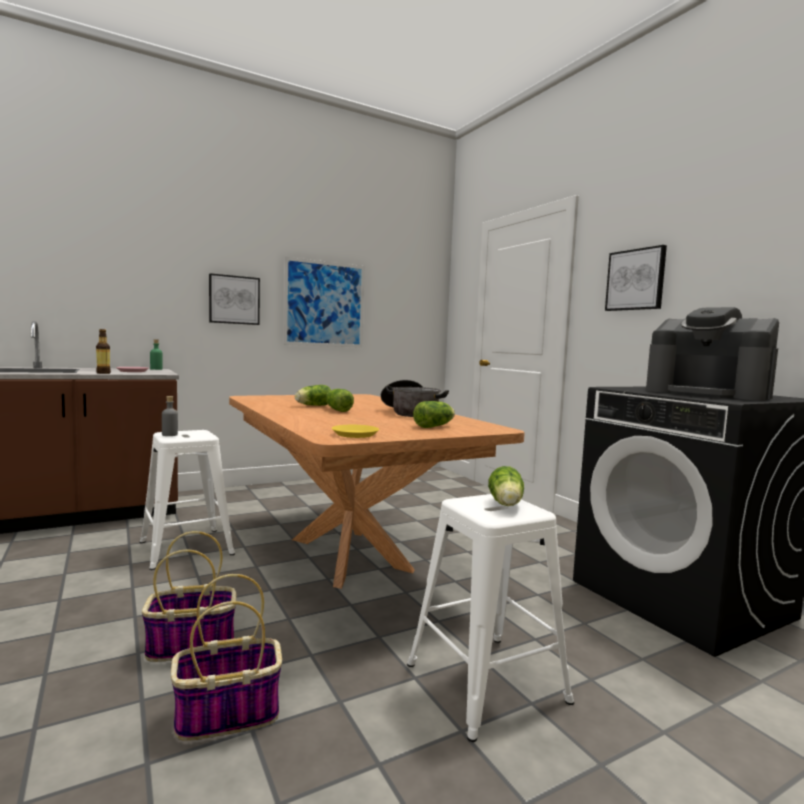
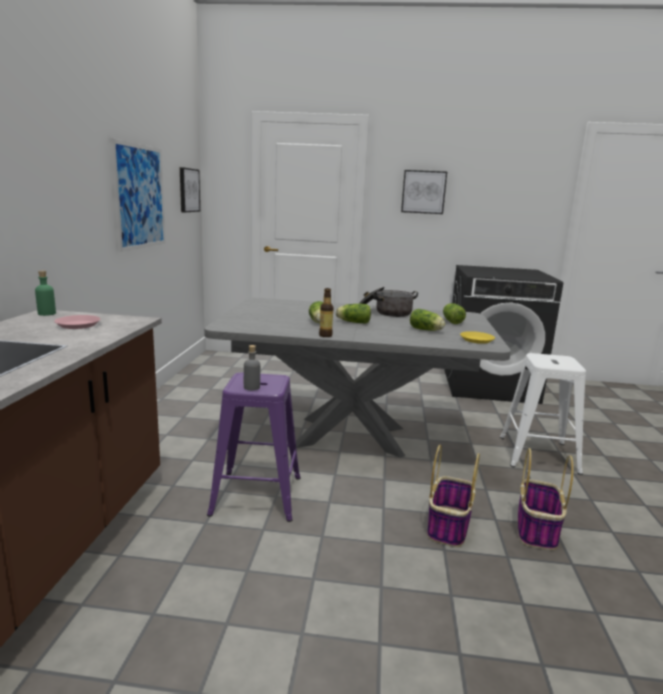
camera: 55 degrees left, 10 degrees up
bottle [96,329,111,374] -> bottle moved to [319,288,334,337]
white stool [139,430,235,570] -> purple stool [207,373,300,522]
picture [209,273,260,325] -> picture moved to [180,167,200,212]
brown dining table [229,394,525,589] -> grey dining table [204,298,511,458]
lettuce [488,466,524,506] -> lettuce moved to [410,309,445,331]
coffee machine [646,307,779,401] -> none

